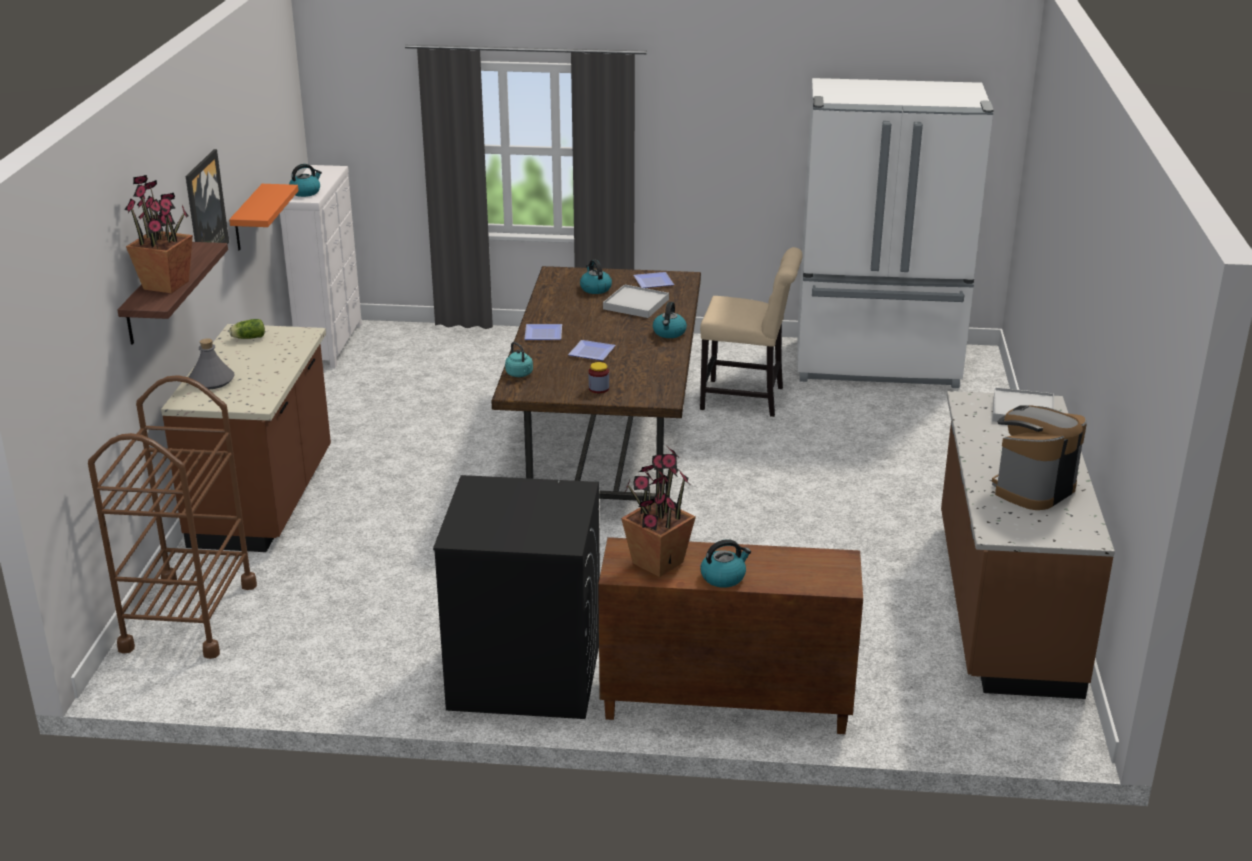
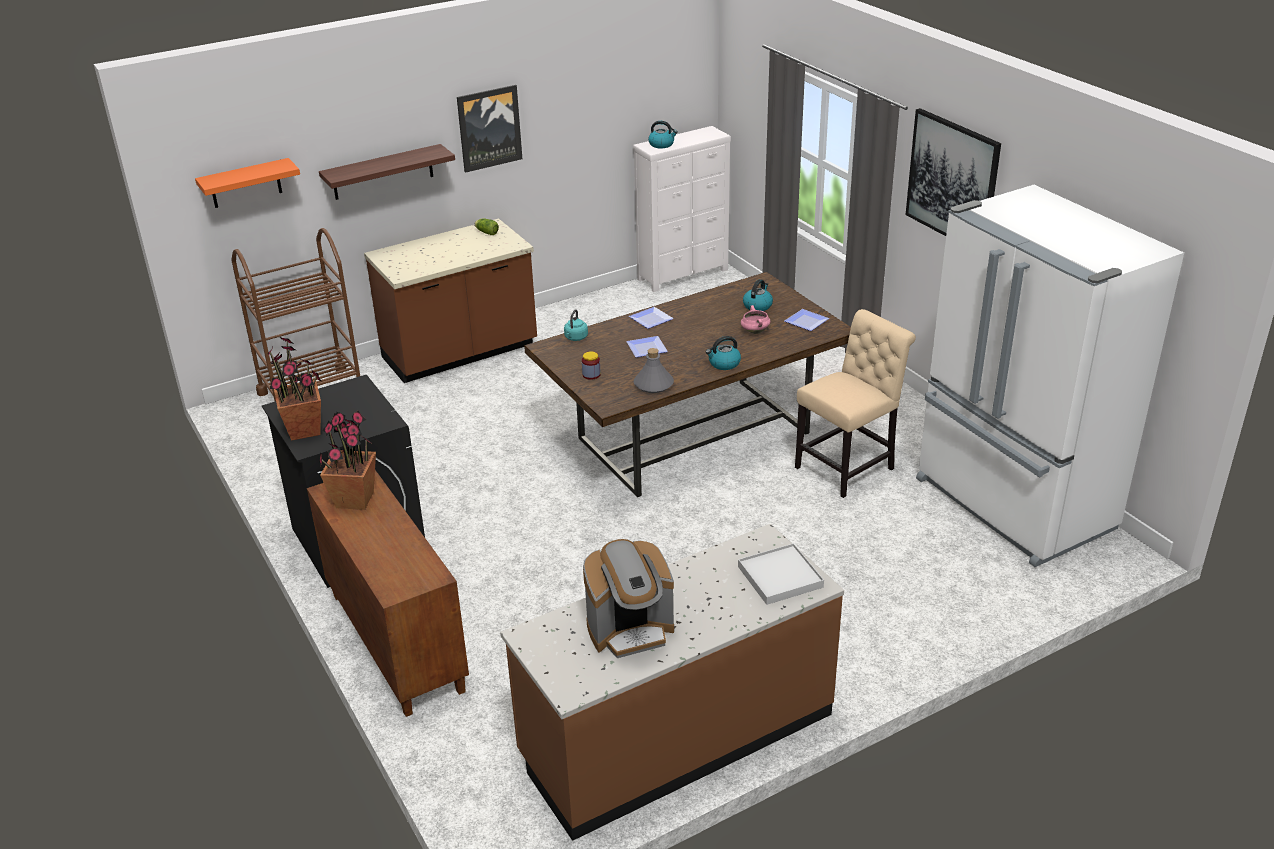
camera: 55 degrees right, 5 degrees up
potted plant [124,175,193,293] -> potted plant moved to [268,337,321,441]
grey bottle [189,338,235,389] -> grey bottle moved to [634,348,674,393]
orange shelf [229,184,299,251] -> orange shelf moved to [195,158,300,208]
white tray [603,284,669,318] -> pink cooking pot [741,305,771,334]
beige chair [700,247,802,417] -> beige chair turned 105 degrees counterclockwise [795,309,916,498]
kettle [701,539,751,588] -> none
coffee machine [992,405,1087,510] -> coffee machine turned 150 degrees clockwise [583,539,674,658]
none -> picture [906,108,1001,236]

